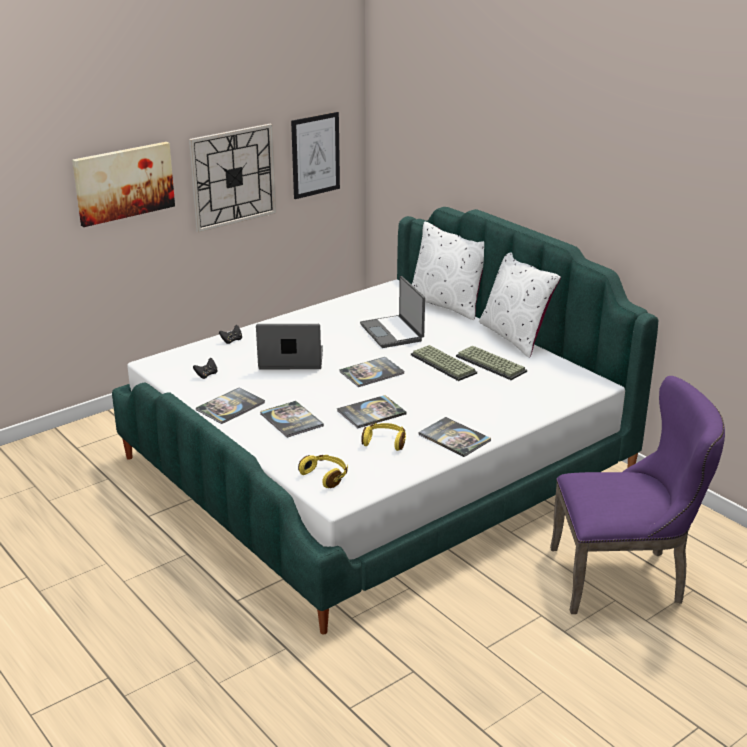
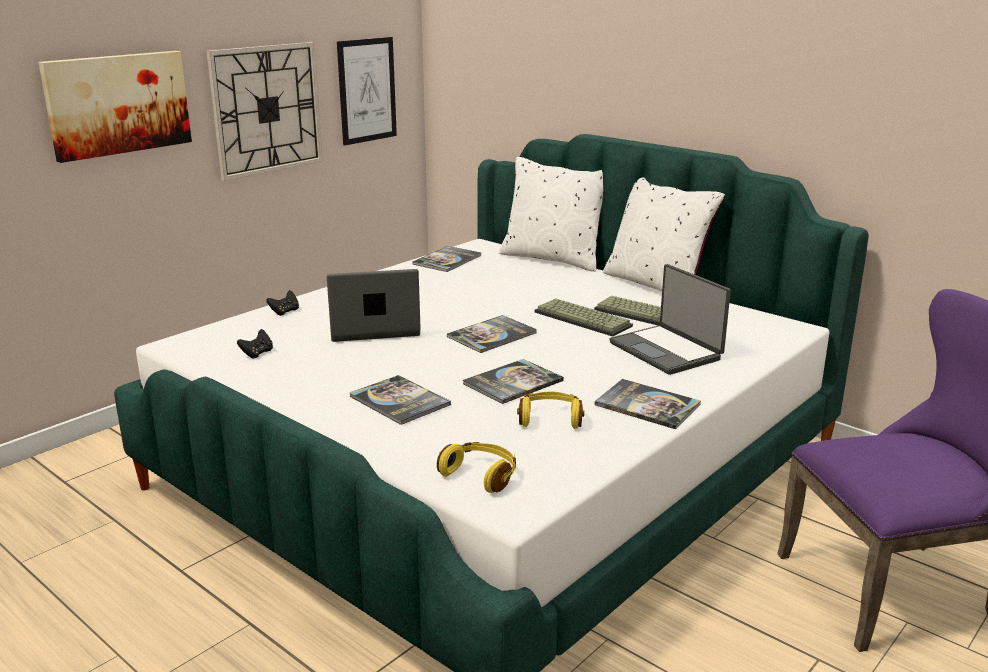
camera: 10 degrees left, 5 degrees down
book [196,388,265,424] -> book moved to [412,246,482,272]
laptop [360,276,425,348] -> laptop moved to [609,264,731,375]

